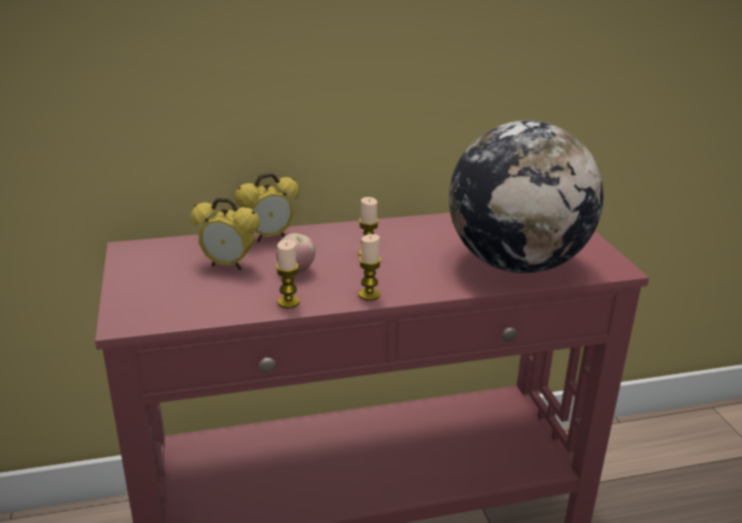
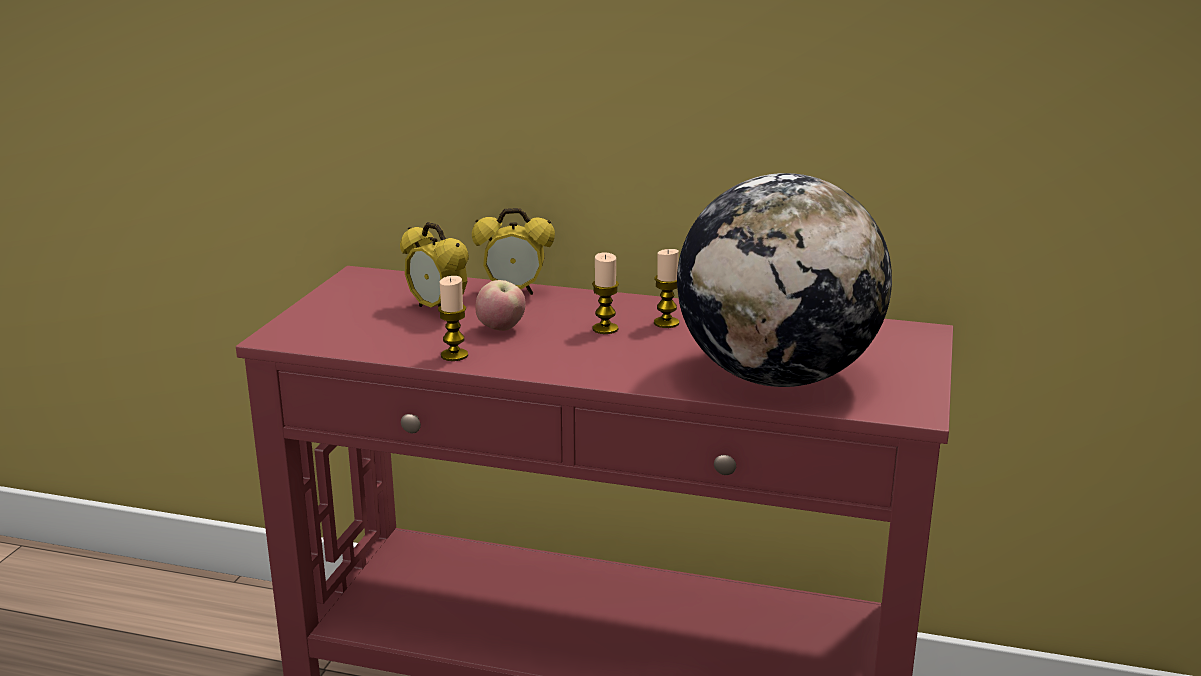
camera: 30 degrees right, 5 degrees down
candle [359,234,381,301] -> candle moved to [654,249,679,328]

